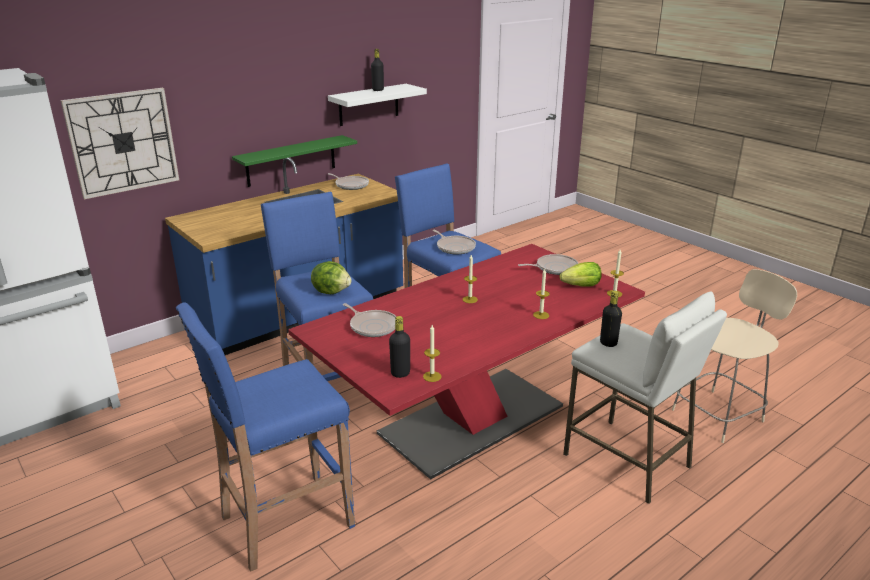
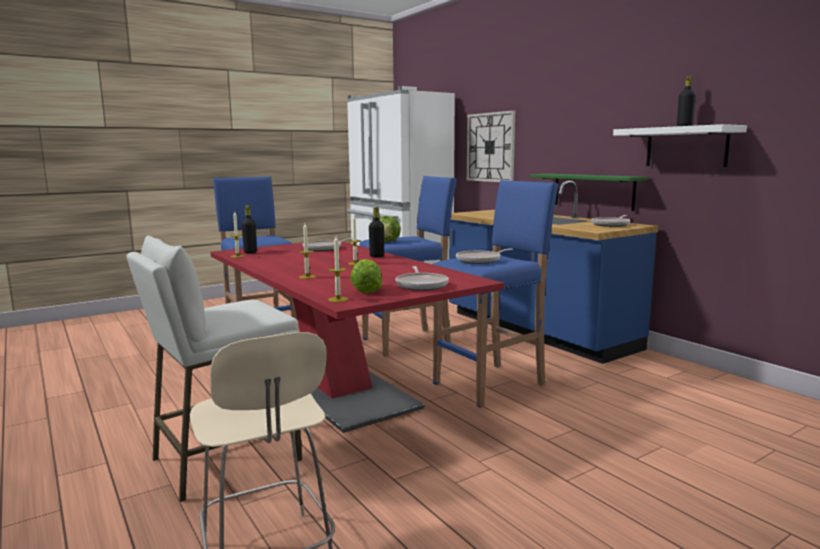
camera: 95 degrees right, 15 degrees down
black bottle [600,291,622,347] -> black bottle moved to [369,207,384,257]

